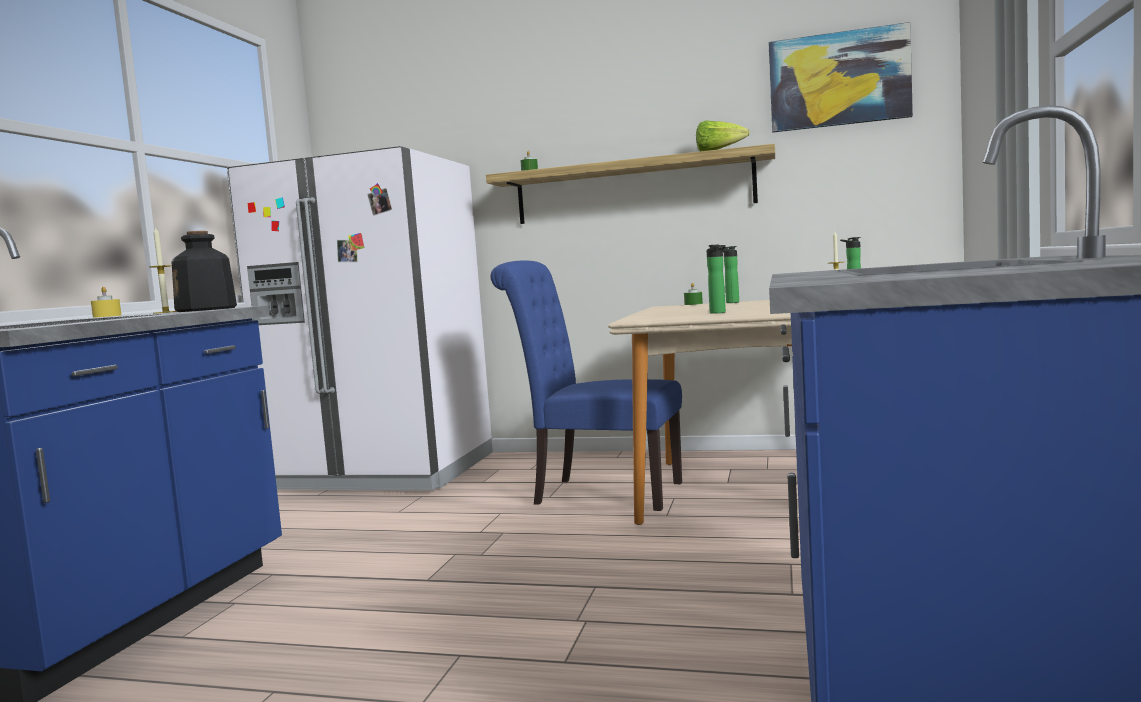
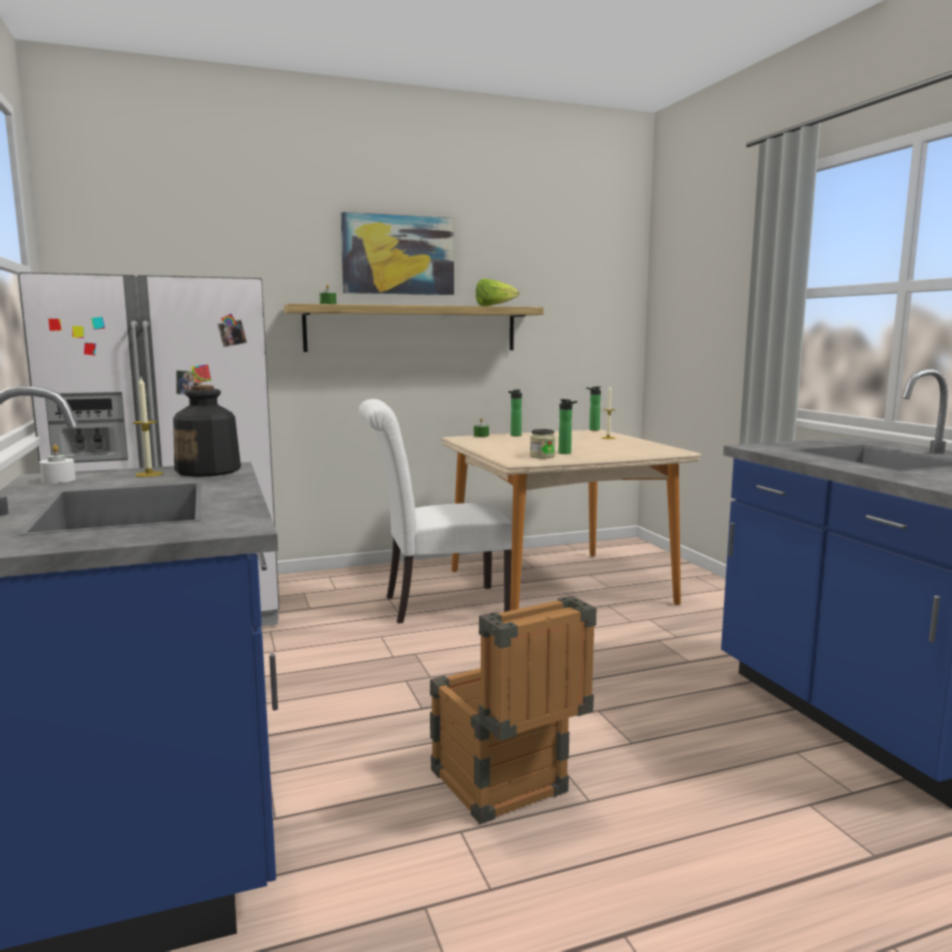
camera: 35 degrees left, 5 degrees up
yellow candle [91,287,121,318] -> white candle [39,445,76,483]
blue chair [490,261,682,511] -> white chair [359,399,512,624]
picture [768,22,913,133] -> picture moved to [340,212,454,295]
none -> crate [430,596,596,824]
none -> jar [530,429,555,458]

